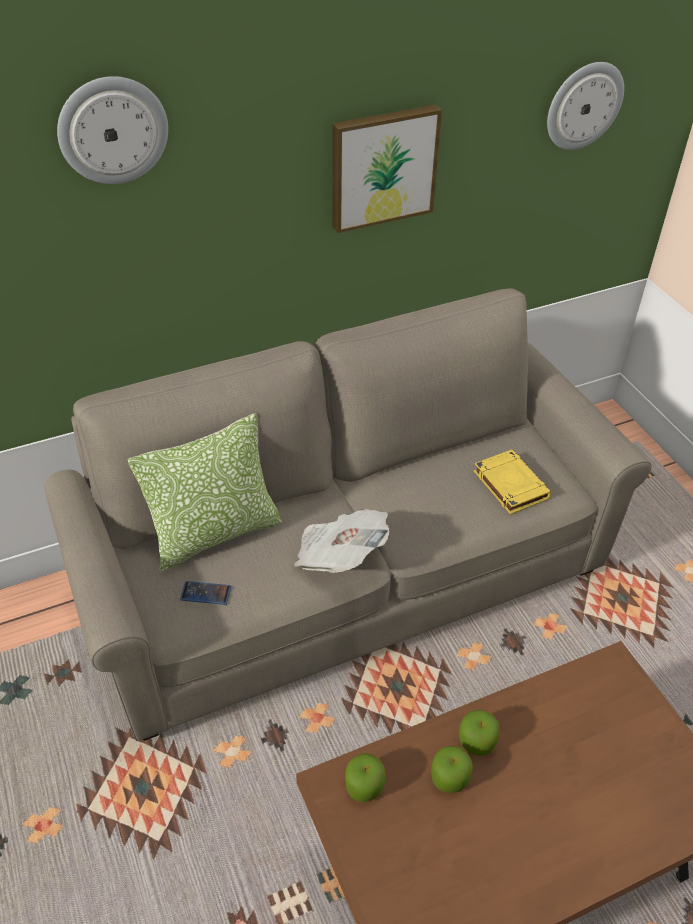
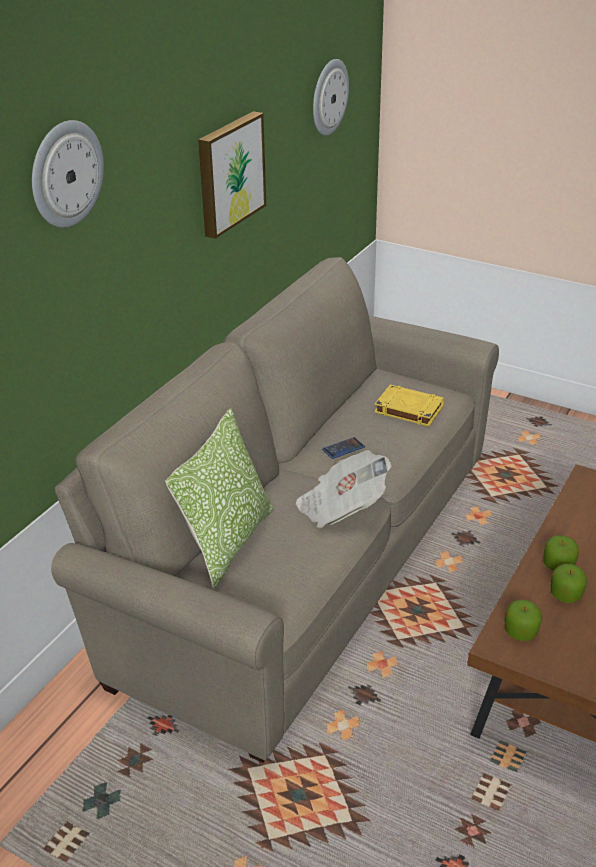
camera: 35 degrees left, 10 degrees down
phone [180,581,231,605] -> phone moved to [322,437,365,459]

